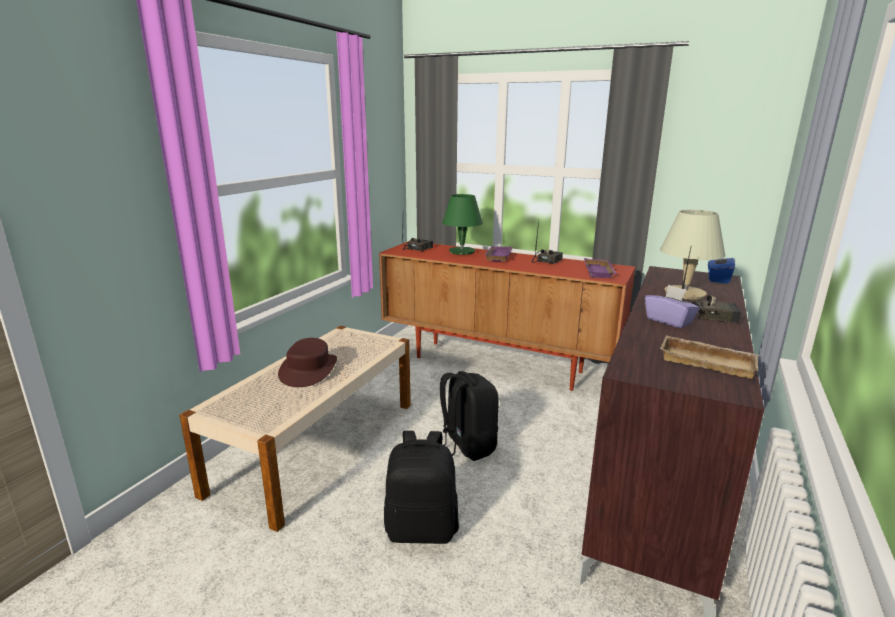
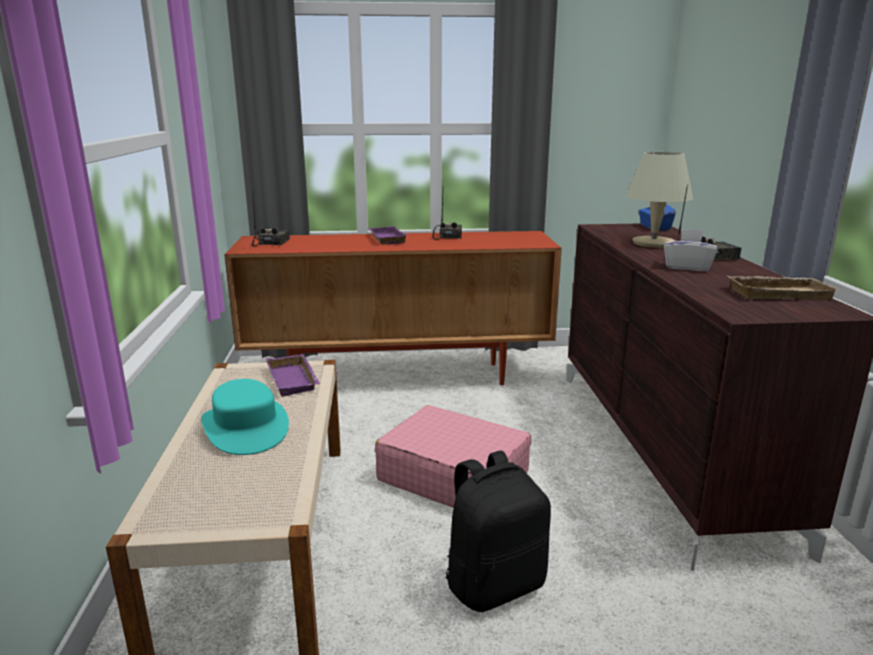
camera: 30 degrees left, 0 degrees up
brown hat [278,338,337,387] -> turquoise hat [201,379,289,455]
black backpack [440,371,499,461] -> pink suitcase [375,405,531,508]
green table lamp [442,194,483,255] -> none
purple tray [584,258,616,278] -> purple tray moved to [266,354,320,397]
purple tissue box [645,285,700,328] -> white tissue box [664,228,718,271]

